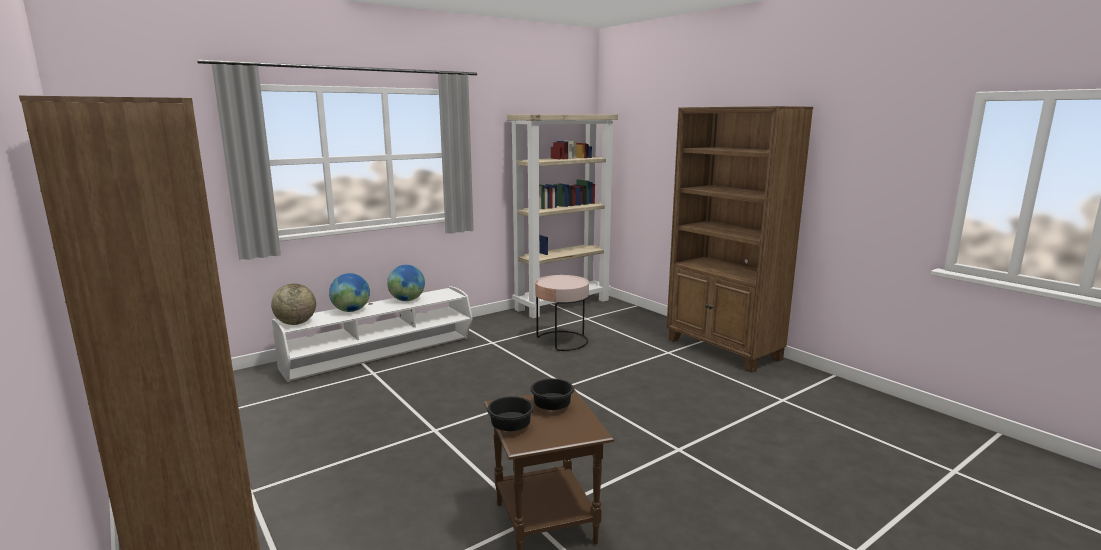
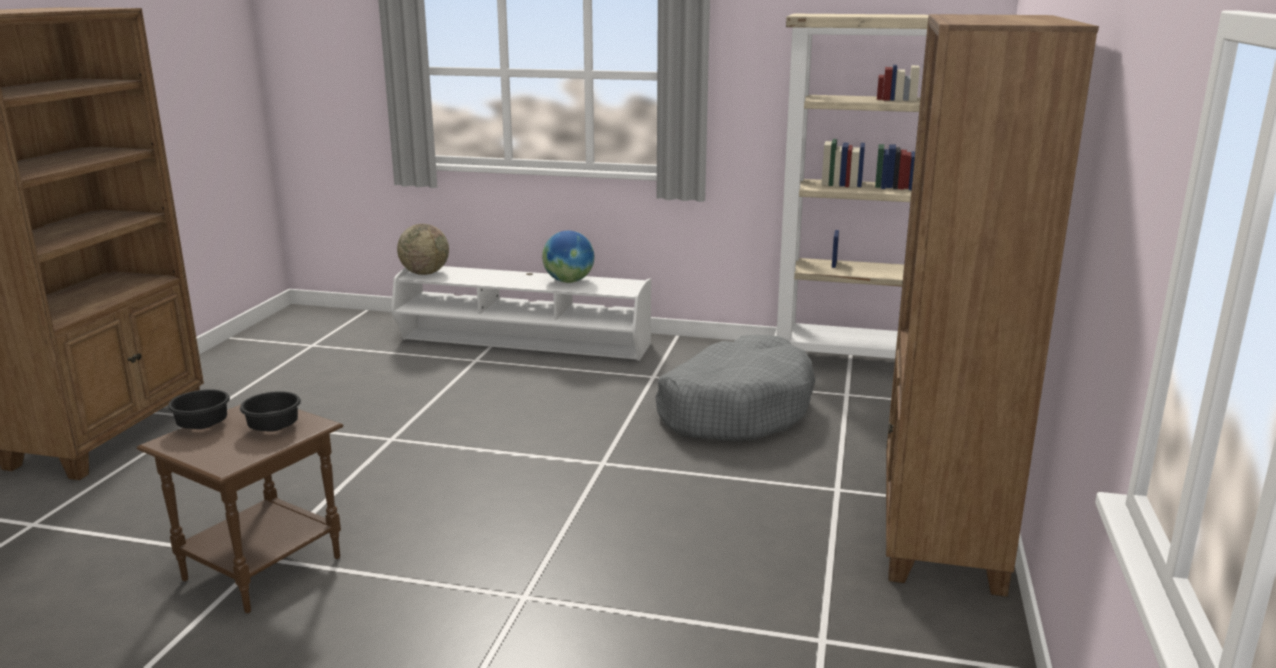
camera: 50 degrees right, 5 degrees up
globe [329,273,370,312] -> none
pink side table [535,275,589,351] -> grey dog bed [655,335,815,441]

